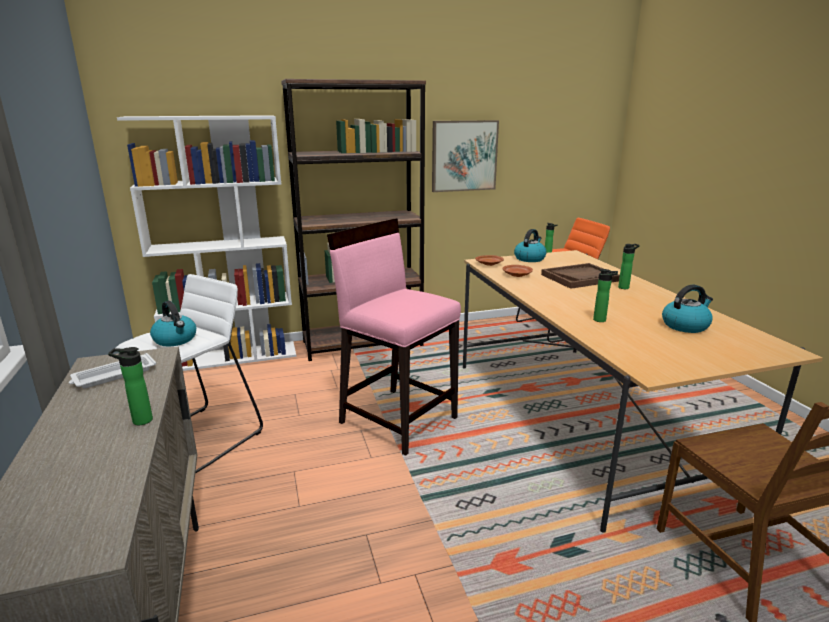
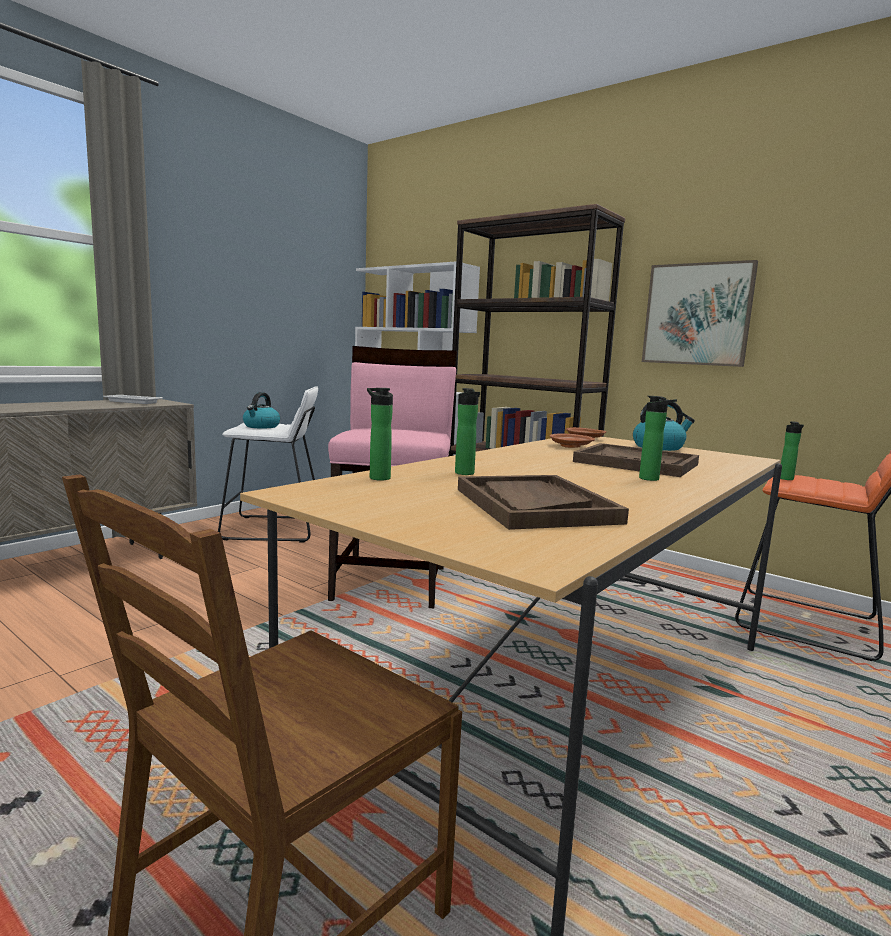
camera: 55 degrees right, 10 degrees down
bottle [108,347,153,425] -> bottle moved to [367,388,393,480]
kettle [662,284,713,333] -> brown tray [458,475,629,530]

